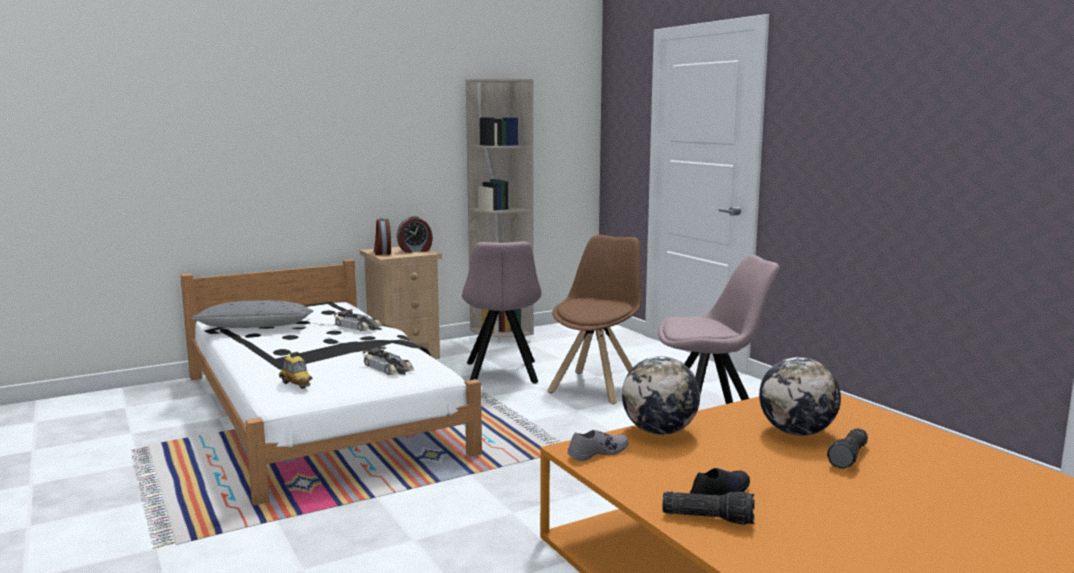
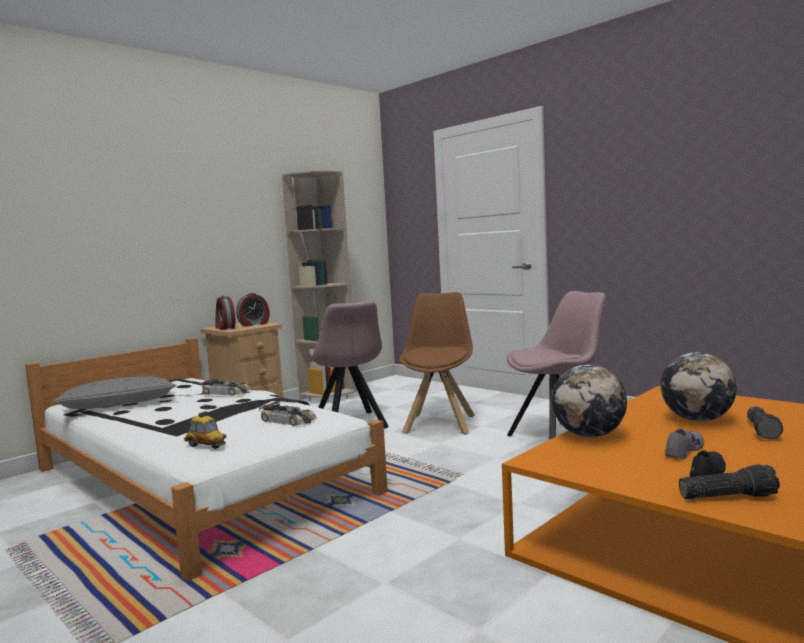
camera: 15 degrees left, 5 degrees down
grey shoe [568,430,629,461] -> grey shoe moved to [665,428,704,459]

